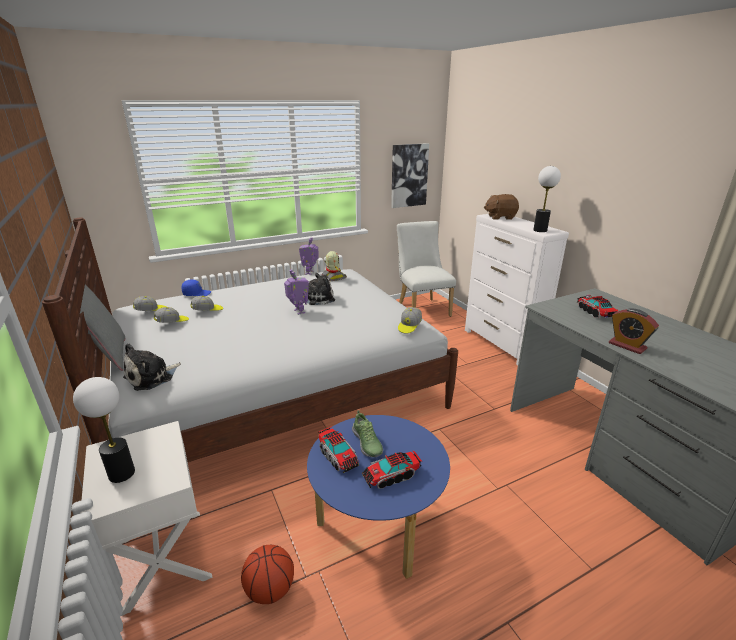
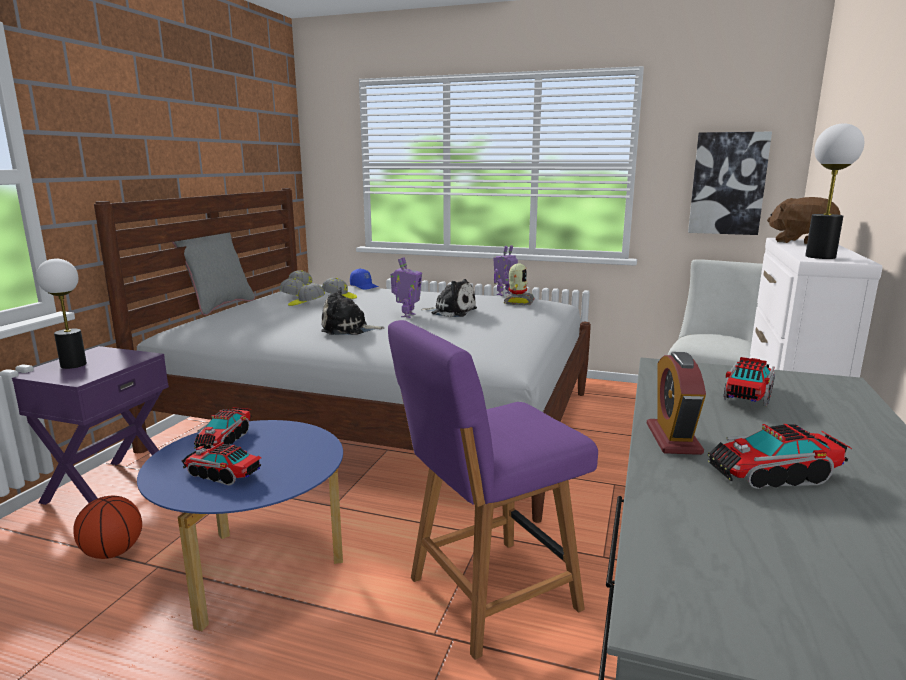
camera: 45 degrees right, 10 degrees down
white nightstand [80,421,213,616] -> purple nightstand [12,346,169,505]
plush toy [123,343,181,391] -> plush toy moved to [321,287,385,335]
shoe [352,410,383,457] -> none
cap [398,307,422,334] -> cap moved to [288,283,325,306]
none -> purple chair [388,320,598,660]
none -> toy truck [708,424,852,489]

